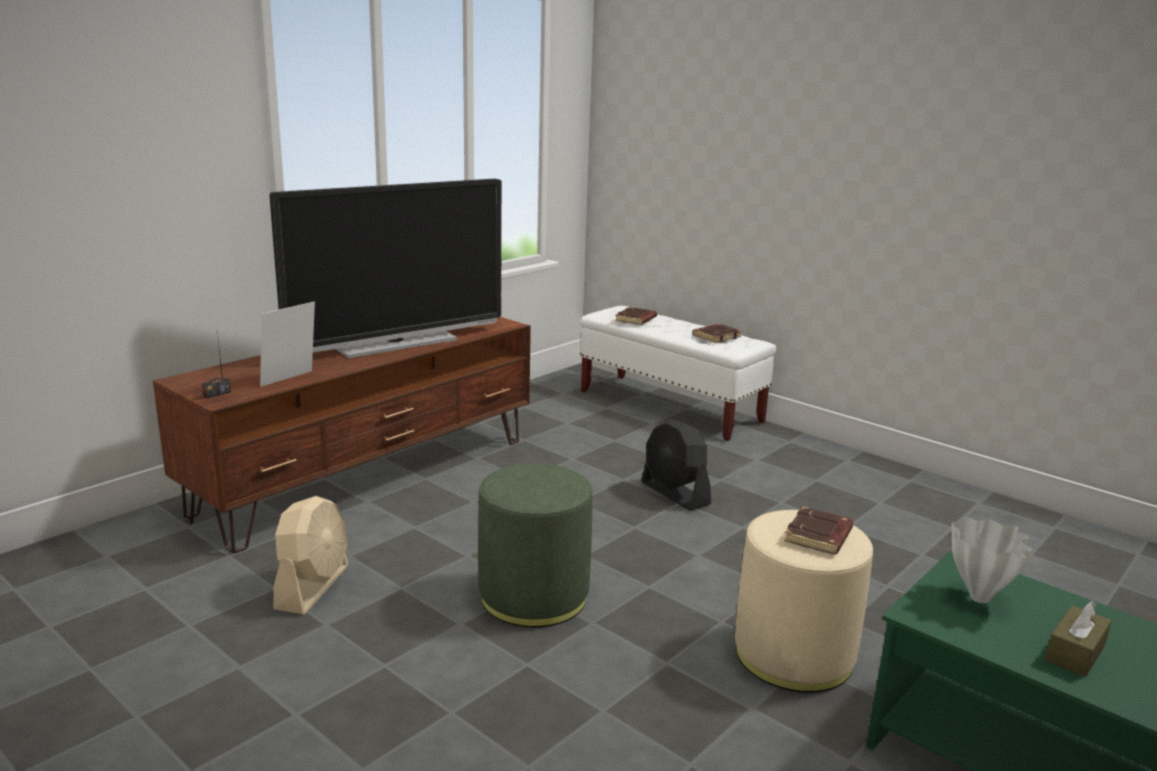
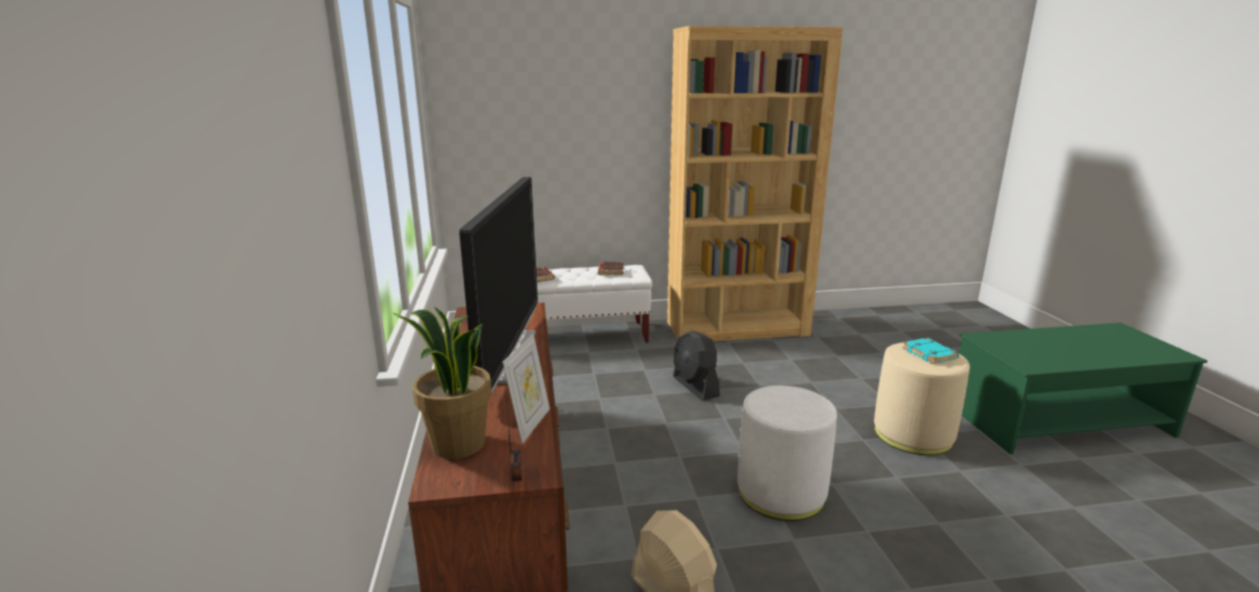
camera: 50 degrees left, 0 degrees up
picture frame [260,301,315,387] -> picture frame turned 150 degrees counterclockwise [503,334,550,444]
green ottoman [478,464,592,627] -> white ottoman [737,386,837,521]
black fan [641,419,711,511] -> black fan turned 60 degrees clockwise [673,330,720,401]
brown book [784,506,854,554] -> turquoise book [903,338,959,364]
white vase [952,517,1032,603] -> none
brown tissue box [1045,600,1112,677] -> none
none -> potted plant [393,307,492,459]
none -> brown bookcase [667,26,843,341]

